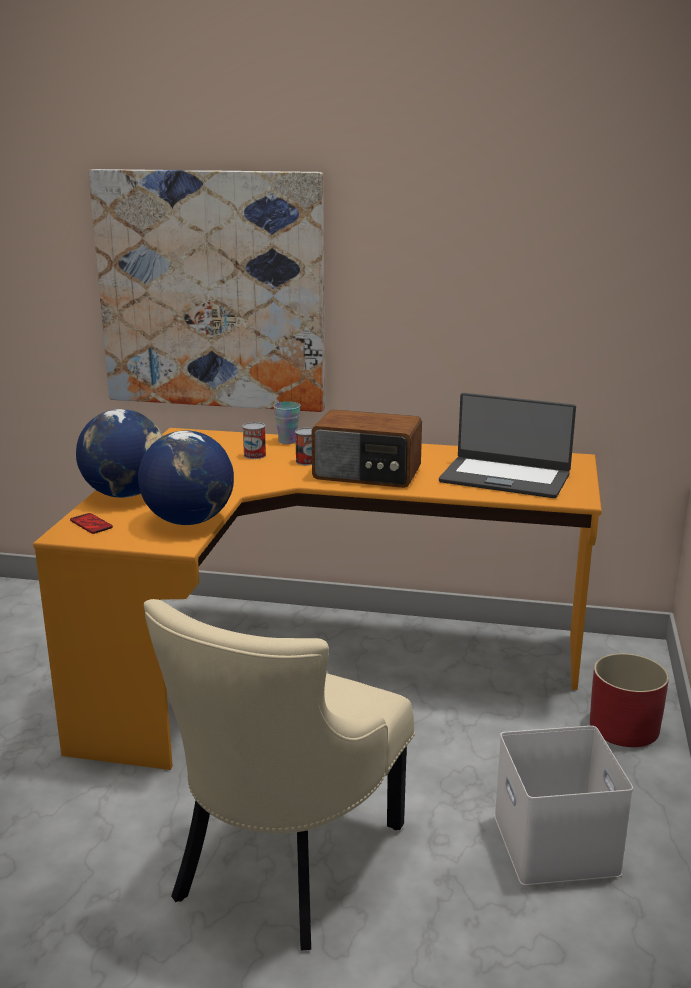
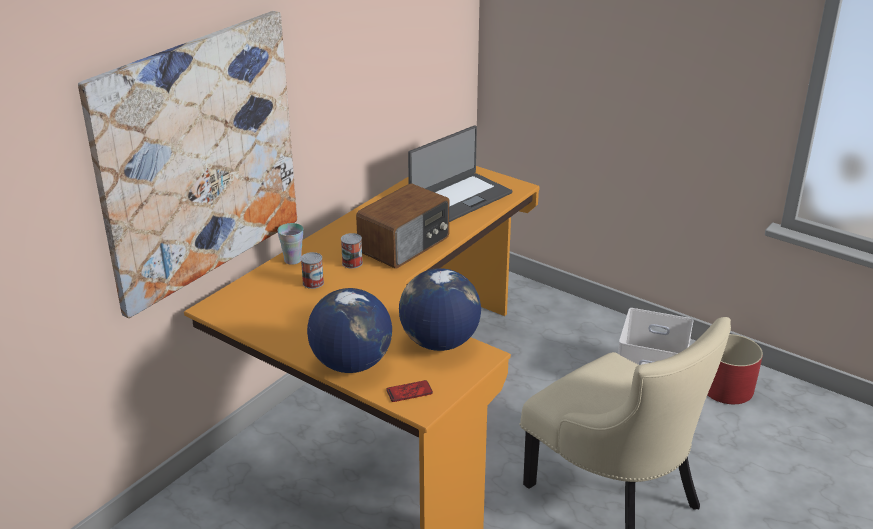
camera: 65 degrees left, 10 degrees up
red planter [590,653,669,747] -> red planter moved to [707,334,763,404]

